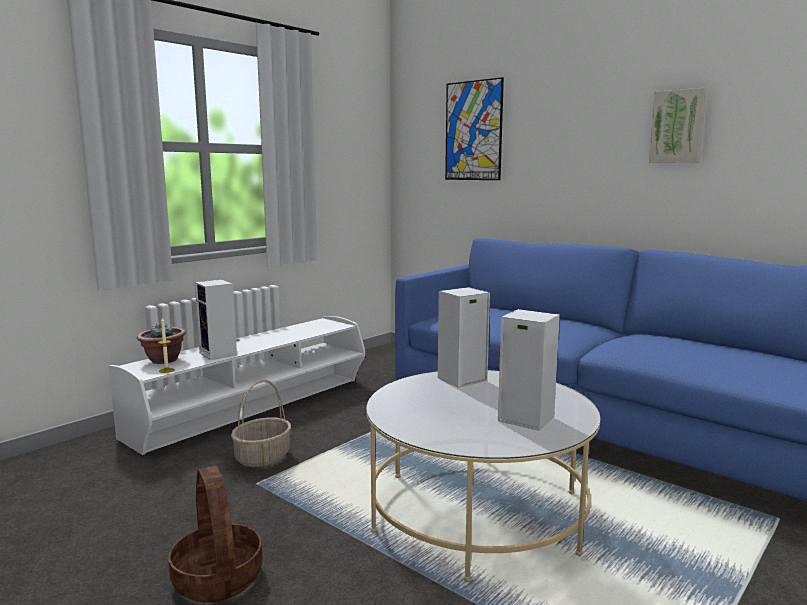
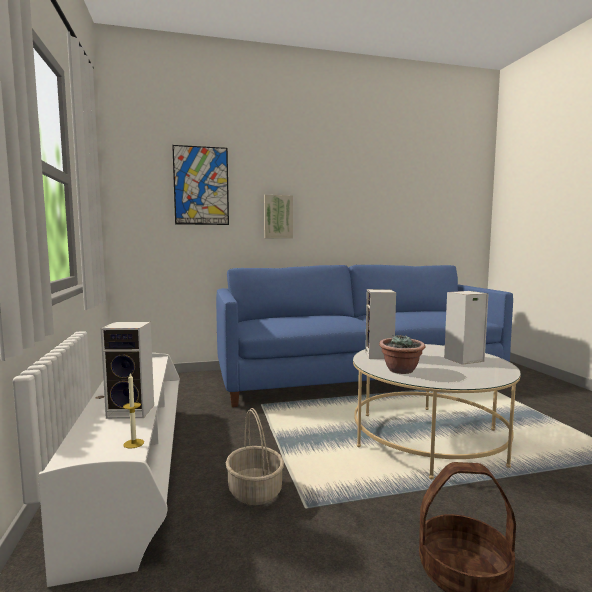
camera: 55 degrees left, 5 degrees down
potted plant [137,324,186,364] -> potted plant moved to [379,335,425,374]
picture [649,88,707,163] -> picture moved to [264,195,293,238]

